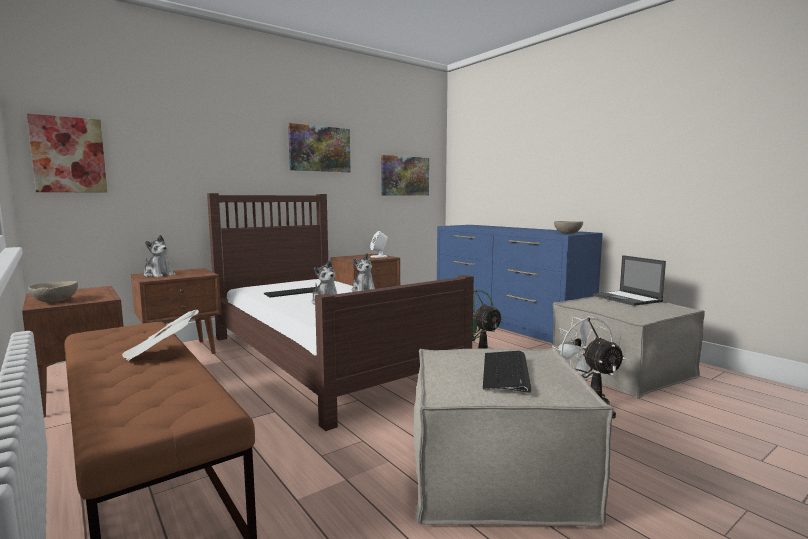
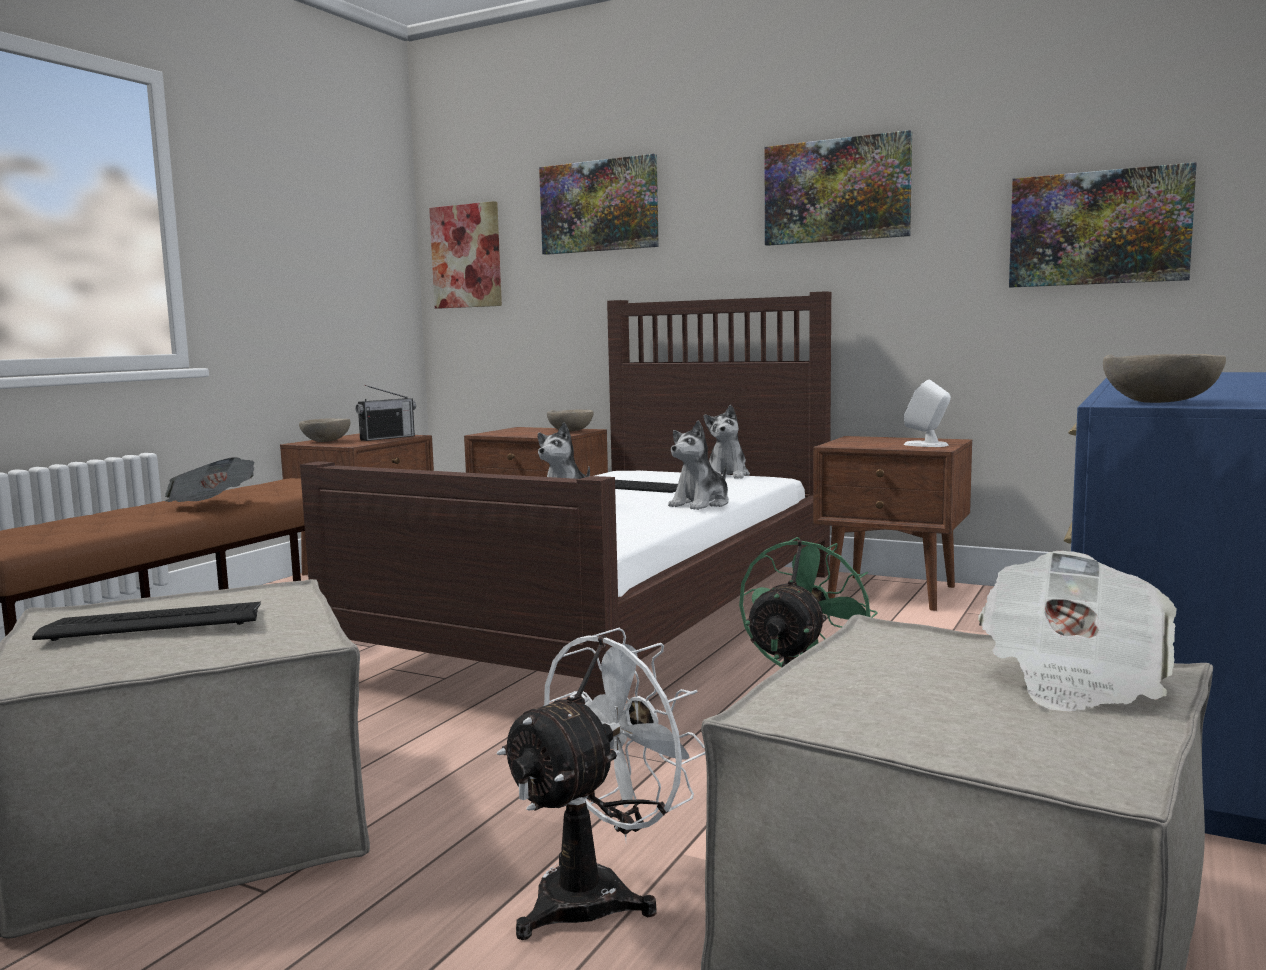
camera: 65 degrees right, 0 degrees up
plush toy [144,235,176,278] -> plush toy moved to [704,405,750,479]
laptop [593,255,666,306] -> newspaper [978,551,1177,711]
none -> radio [355,385,416,441]
none -> picture [539,154,659,255]
none -> beige bowl [547,410,593,432]

